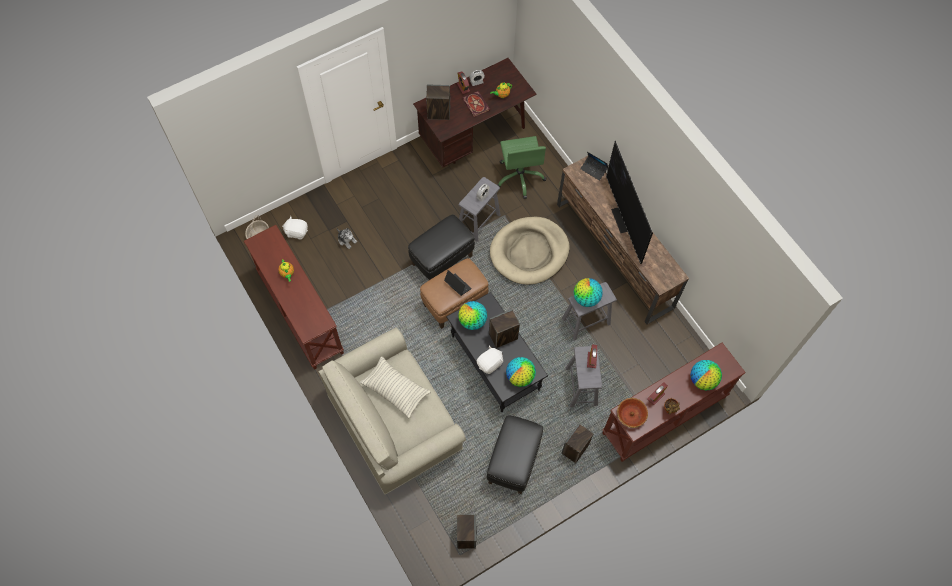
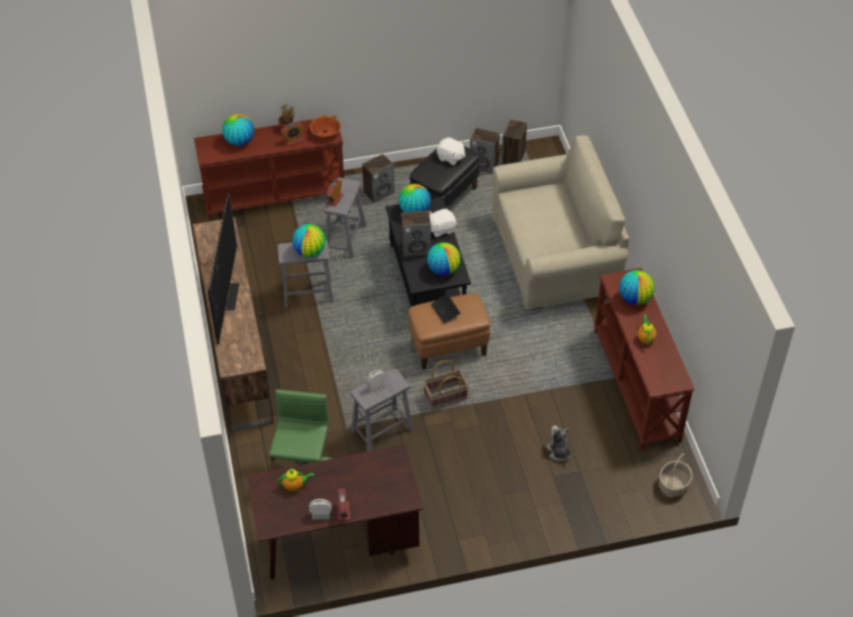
camera: 160 degrees left, 15 degrees down
white plush toy [282,216,308,240] -> white plush toy moved to [437,137,466,165]
pillow [360,357,431,418] -> none
black ottoman [408,214,475,280] -> basket [423,360,468,410]
speaker [426,85,450,120] -> speaker moved to [470,128,500,174]
book [463,91,490,117] -> none
beige dog bed [490,217,570,285] -> none
laptop [580,152,608,181] -> none
none -> globe [619,270,654,305]

